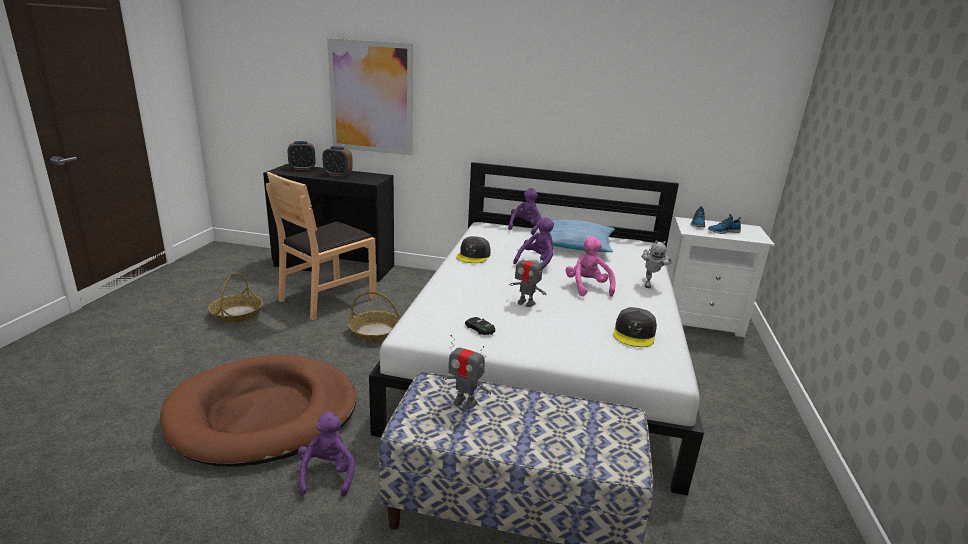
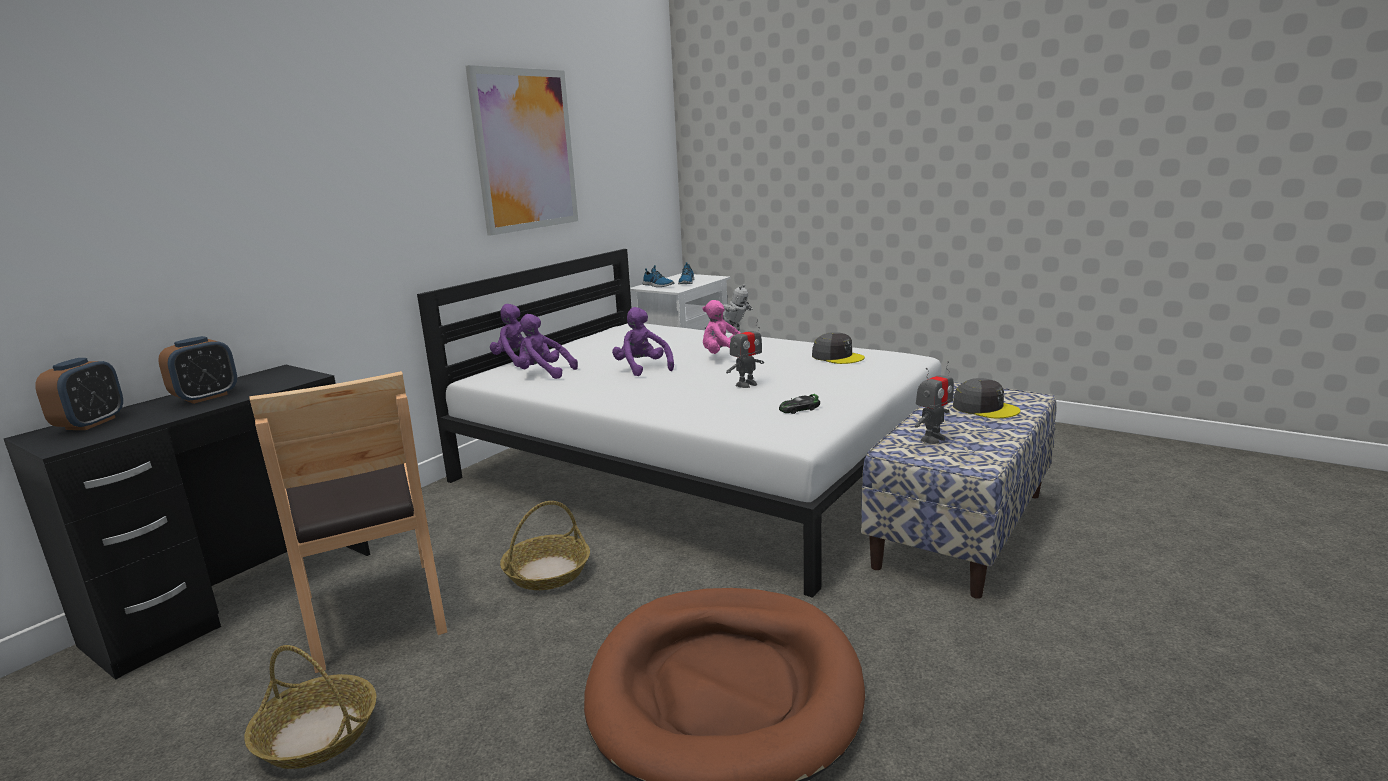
camera: 65 degrees left, 5 degrees down
purple plush toy [298,412,355,496] -> purple plush toy moved to [517,314,578,379]
picture [327,38,413,155] -> picture moved to [466,65,578,236]
grey cap [456,236,491,263] -> grey cap moved to [953,378,1020,418]
pillow [550,219,615,252] -> none

